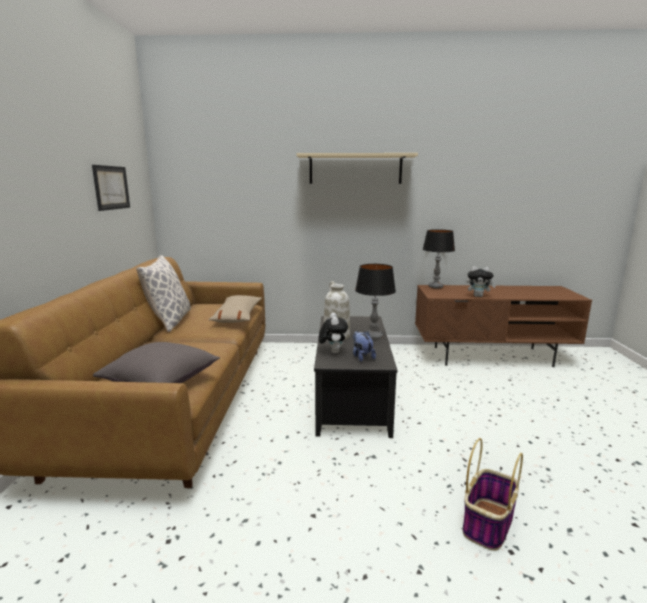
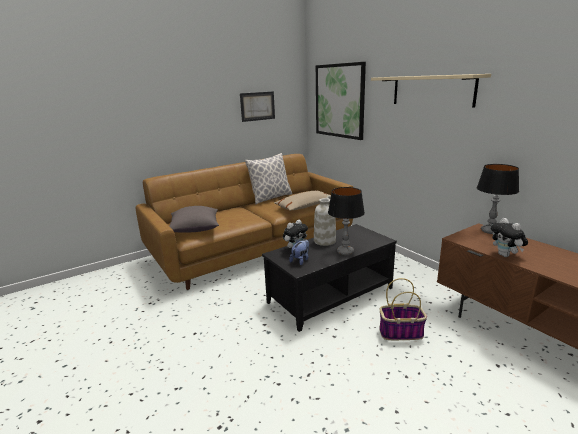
camera: 55 degrees right, 5 degrees up
basket [463,438,523,551] -> basket moved to [379,278,427,340]
none -> picture [316,62,366,140]

